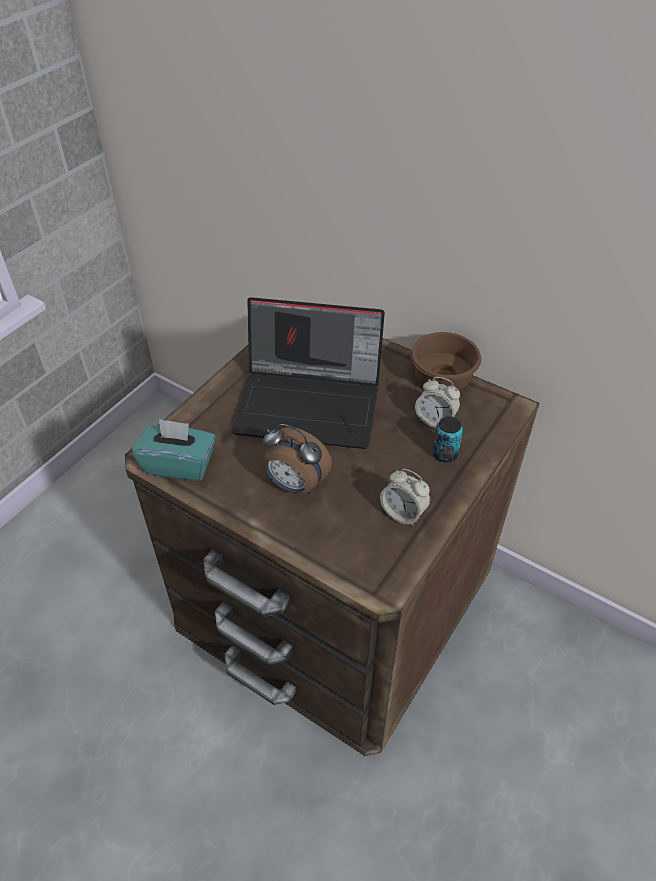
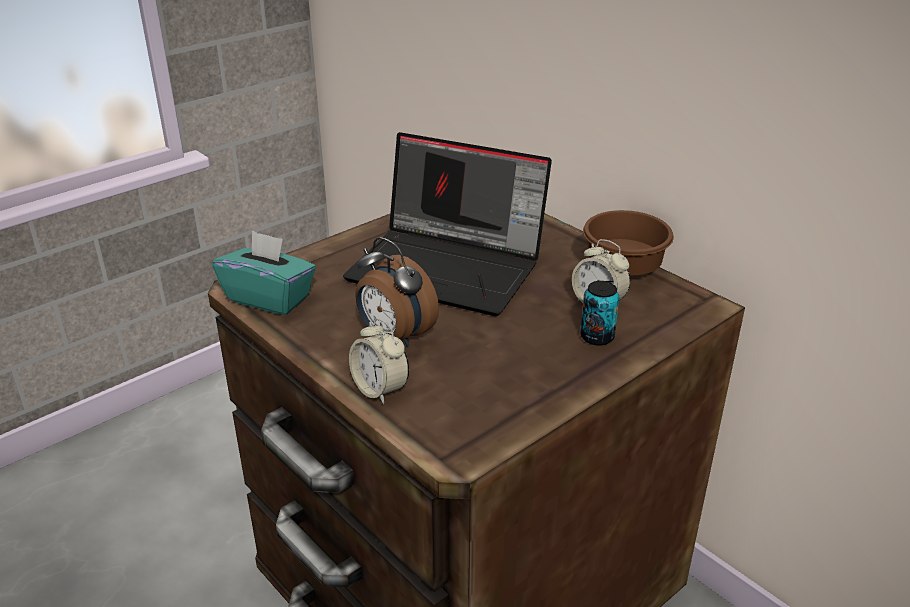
camera: 15 degrees right, 15 degrees down
alarm clock [380,469,431,526] -> alarm clock moved to [349,318,409,404]

